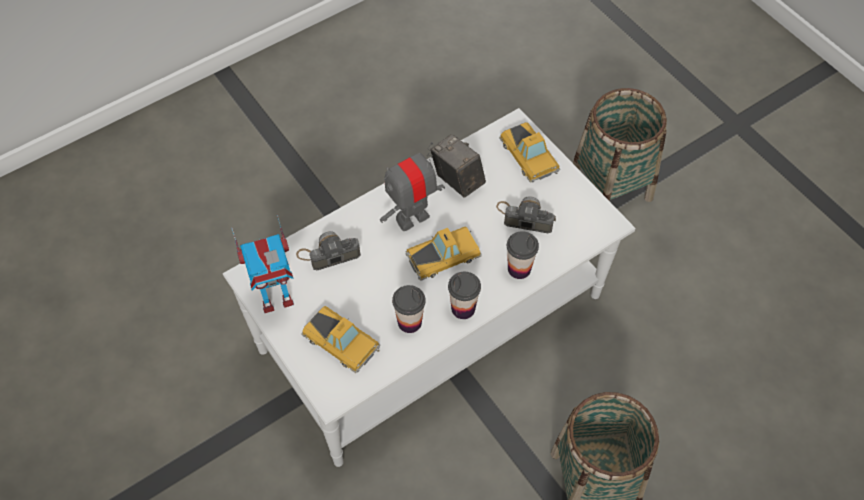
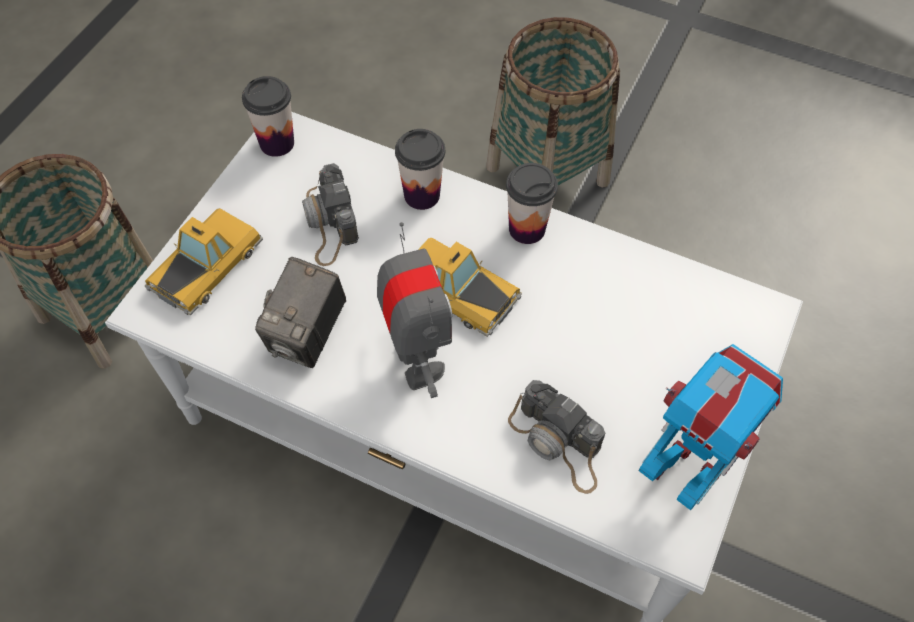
camera: 120 degrees left, 0 degrees up
toy car [301,306,380,373] -> none
toy robot [380,142,445,231] -> toy robot turned 135 degrees counterclockwise [377,222,453,398]
cup [392,285,426,333] -> cup moved to [242,76,294,157]

